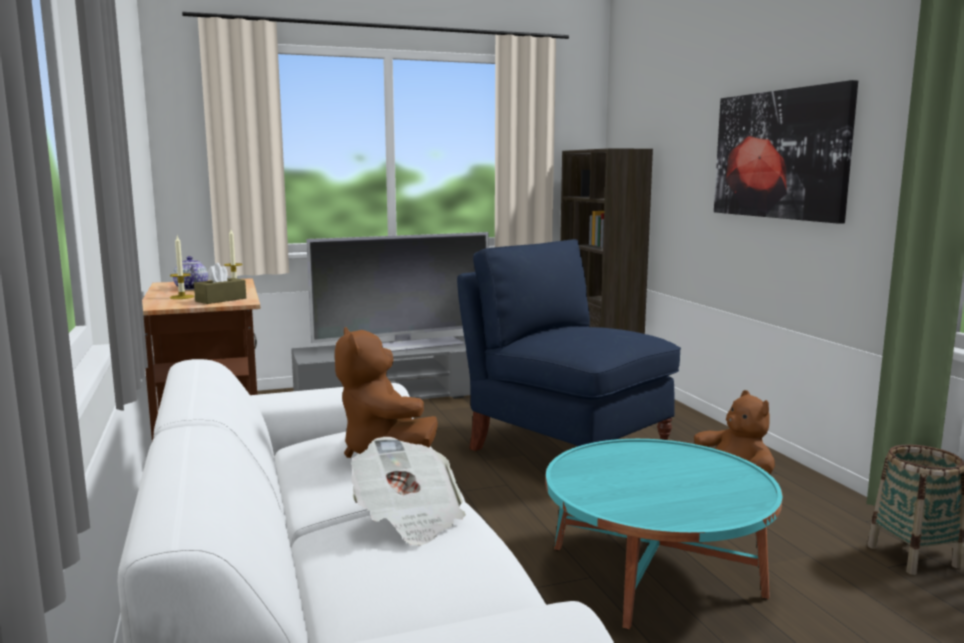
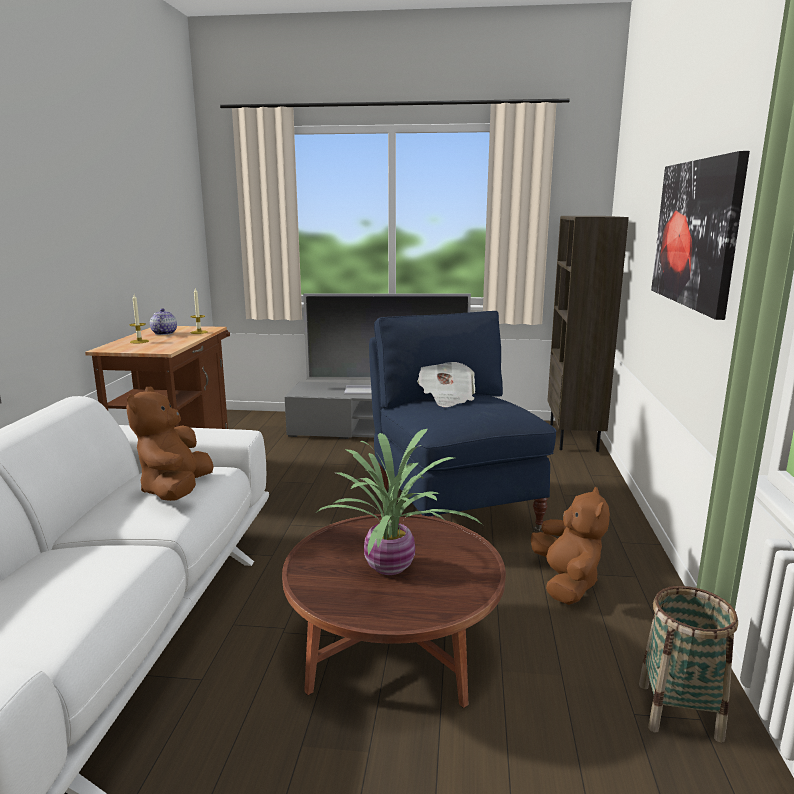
camera: 25 degrees right, 5 degrees up
brown tissue box [194,263,246,304] -> none
newspaper [351,437,466,546] -> newspaper moved to [417,362,475,407]
turquoise coffee table [545,439,783,630] -> brown coffee table [282,514,506,708]
none -> potted plant [317,429,483,575]

